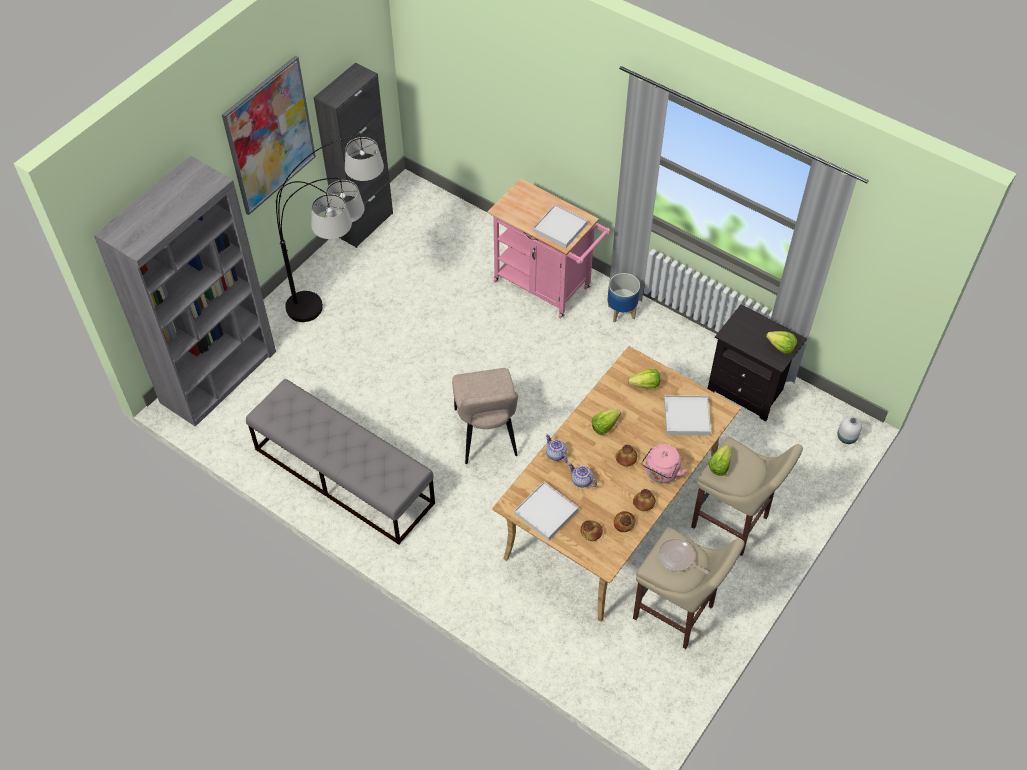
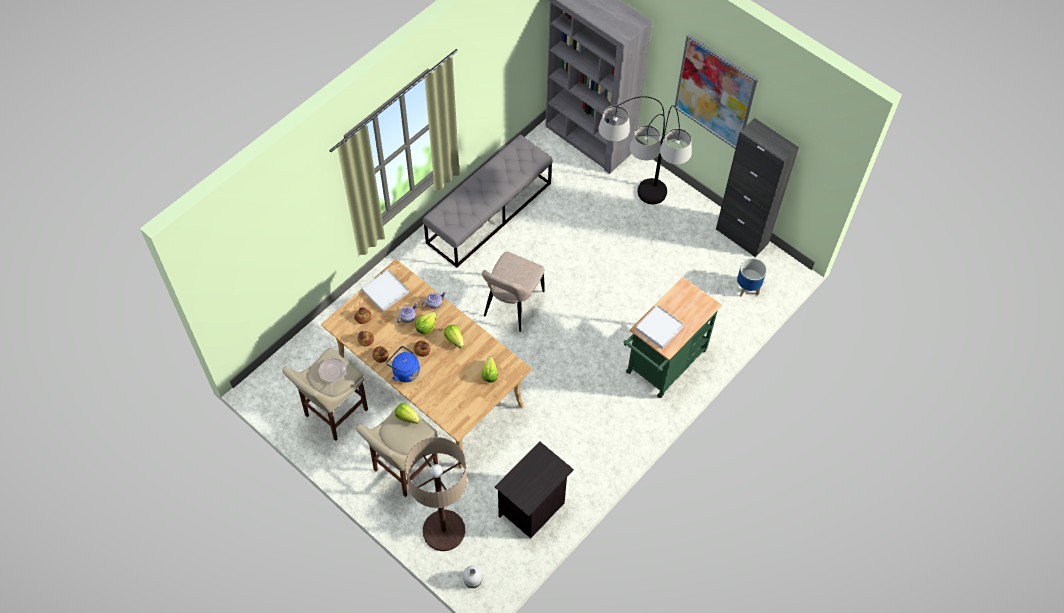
camera: 95 degrees right, 5 degrees up
beige chair [452,368,518,464] -> beige chair turned 60 degrees counterclockwise [482,251,545,332]
pink cart [487,178,610,318] -> green cart [624,277,722,398]
planter [607,273,640,323] -> planter moved to [737,258,767,297]
pink kettle [642,444,687,483] -> blue kettle [386,346,420,382]
frying pan [658,538,709,574] -> frying pan turned 45 degrees counterclockwise [319,358,346,395]
white tray [664,395,711,435] -> none
lettuce [766,331,797,354] -> lettuce moved to [415,312,437,335]
none -> floor lamp [405,437,467,551]

